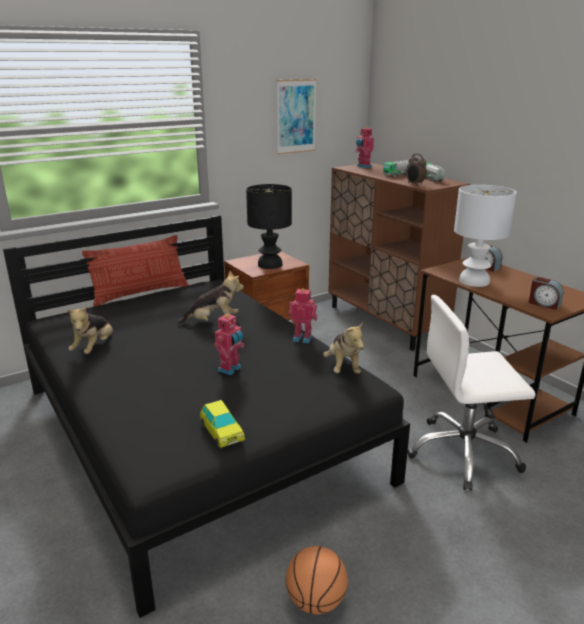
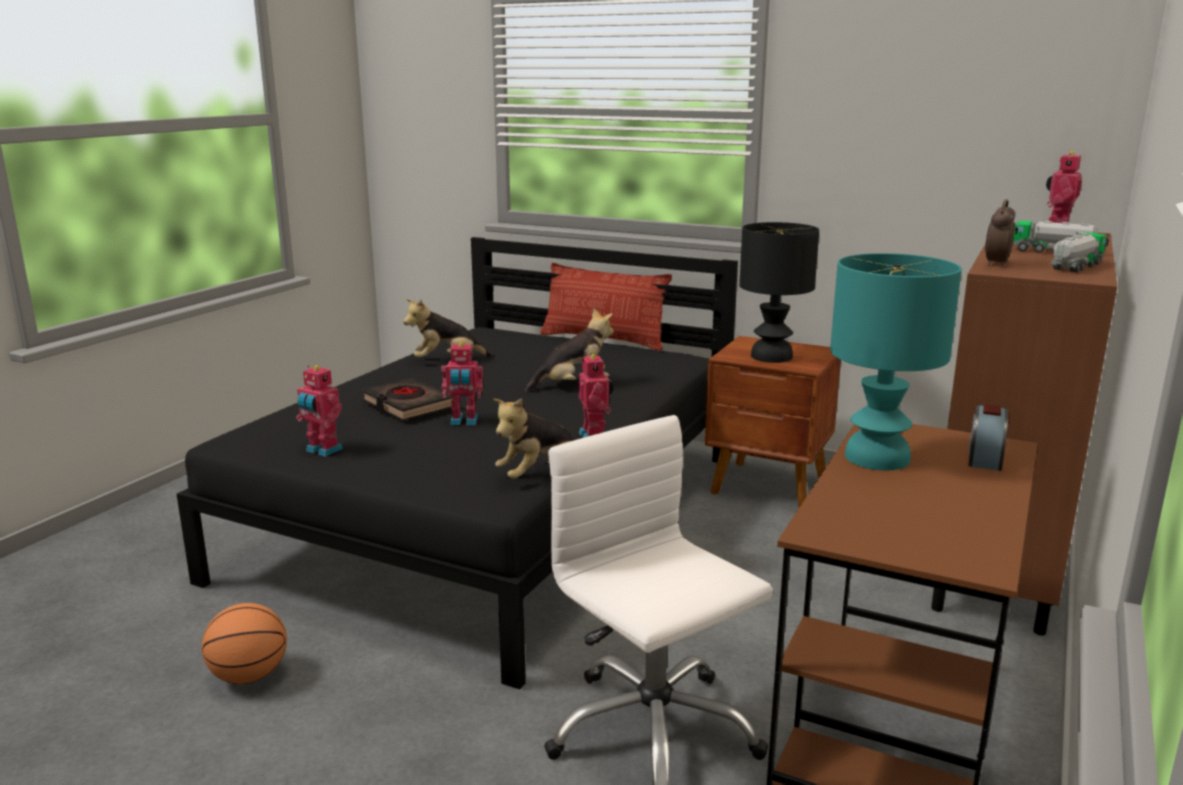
camera: 60 degrees right, 5 degrees down
plush toy [177,270,244,324] -> plush toy turned 75 degrees counterclockwise [525,309,614,392]
toy car [200,400,245,448] -> toy robot [296,365,343,456]
picture [277,79,316,154] -> none
white table lamp [454,185,517,287] -> turquoise table lamp [830,253,962,470]
alarm clock [529,277,563,310] -> none
none -> black book [361,378,453,421]

